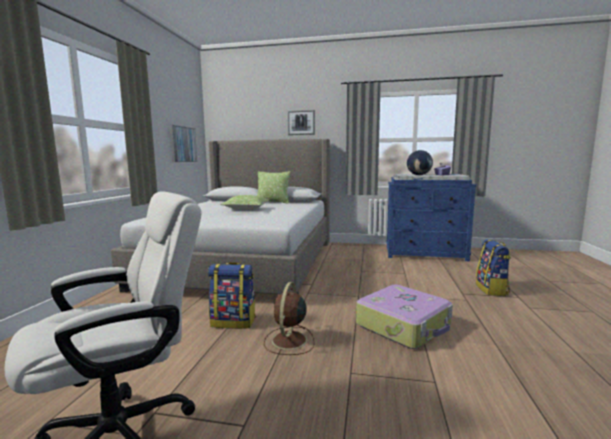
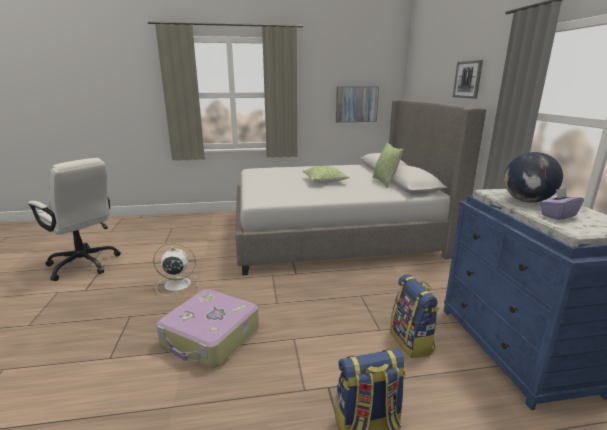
camera: 70 degrees right, 10 degrees up
backpack [208,262,256,329] -> backpack moved to [390,274,439,358]
brown fan [264,282,314,355] -> white fan [153,243,198,296]

